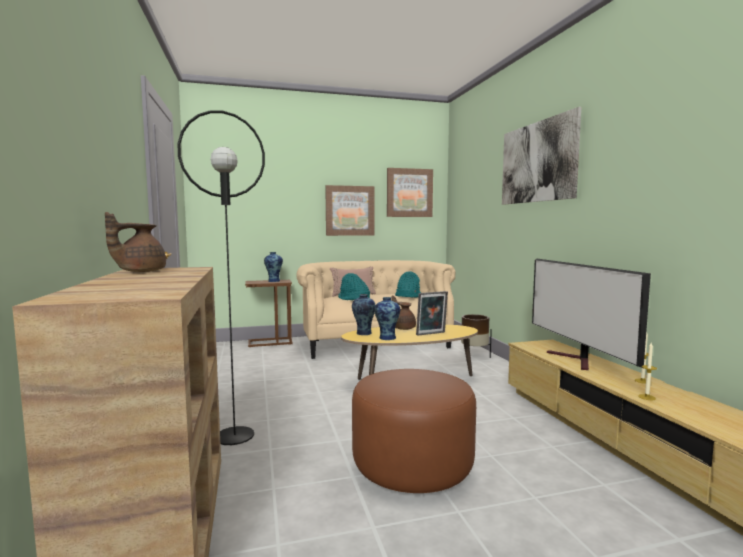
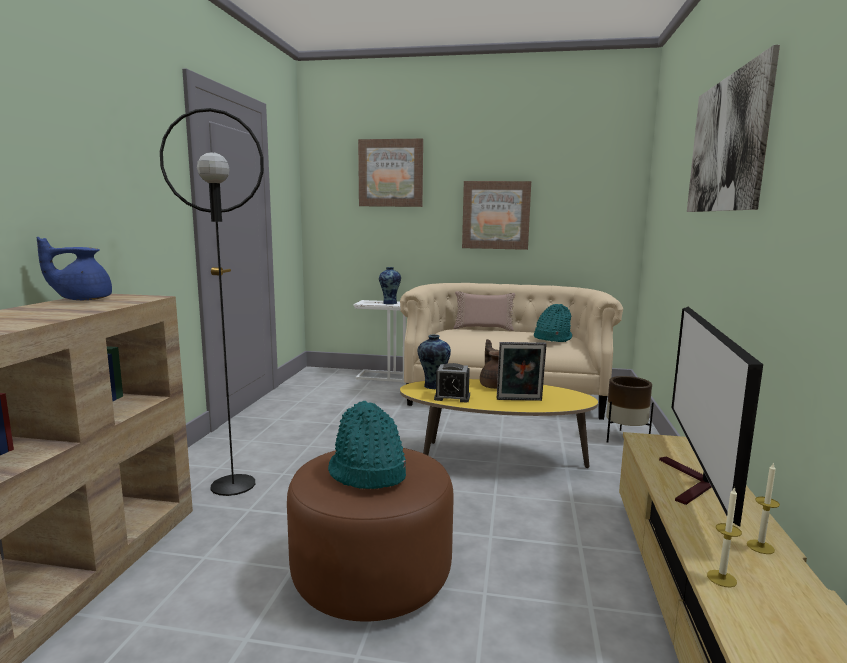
camera: 25 degrees right, 5 degrees up
brown teapot [105,212,166,272] -> blue teapot [37,237,112,300]
brown side table [245,280,293,347] -> white side table [354,300,406,382]
turquoise hat [338,273,370,300] -> turquoise hat moved to [328,401,406,489]
vase [374,297,400,340] -> alarm clock [434,363,470,403]
picture [387,168,433,217] -> picture moved to [358,139,423,207]

